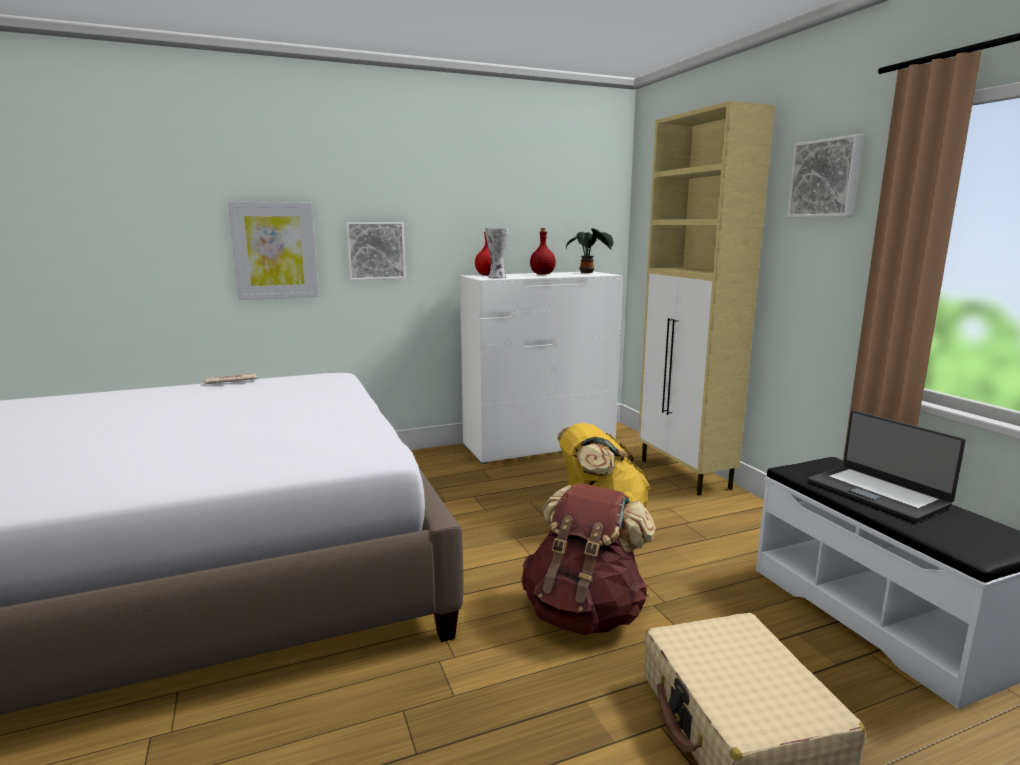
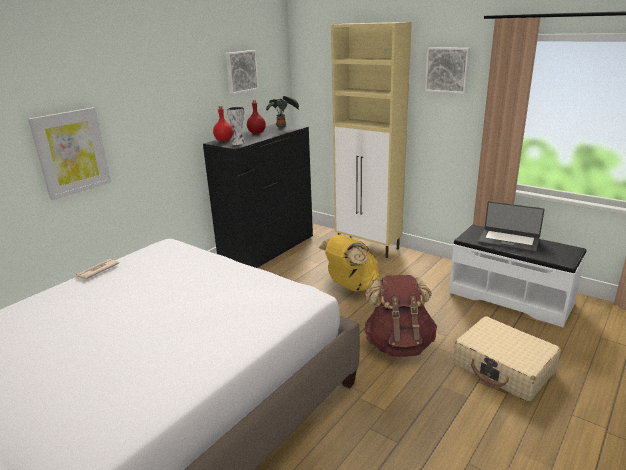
camera: 30 degrees left, 10 degrees up
picture [345,222,406,281] -> picture moved to [225,50,259,94]
white dresser [460,271,623,464] -> black dresser [203,123,313,268]

